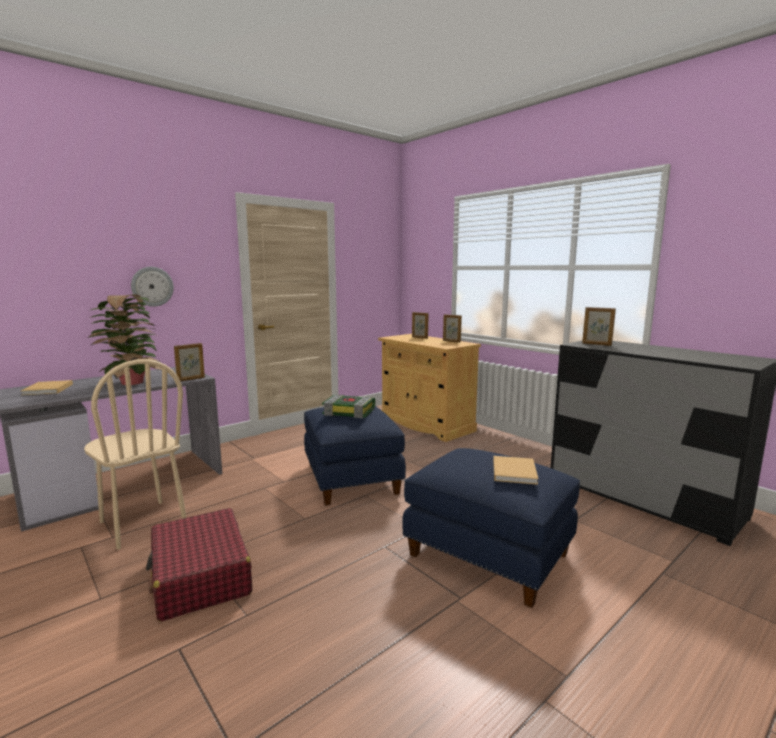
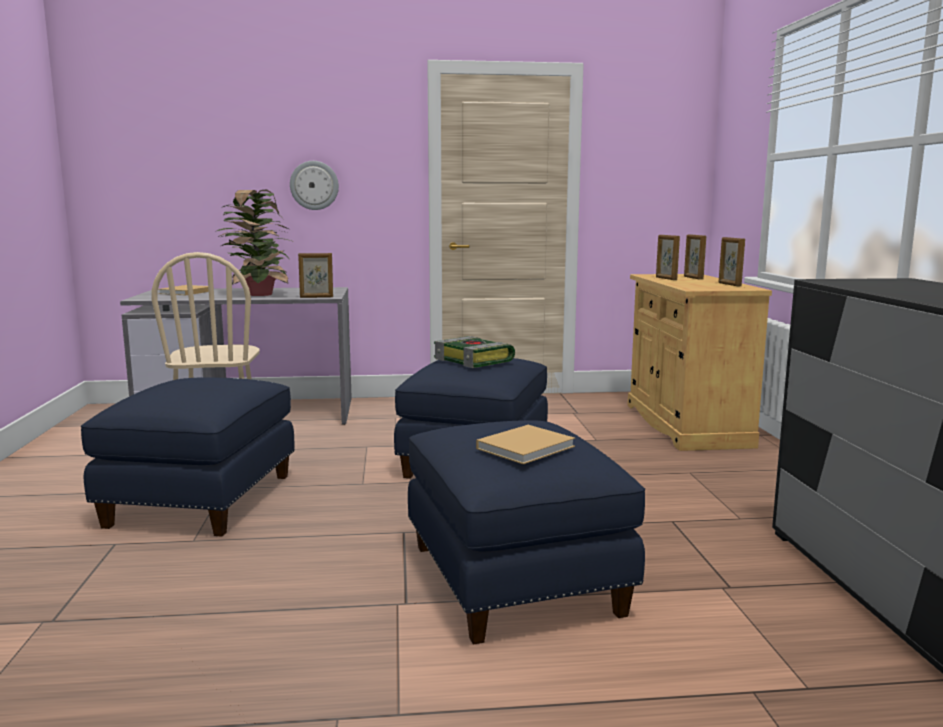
camera: 35 degrees right, 0 degrees up
red suitcase [146,508,252,622] -> blue ottoman [81,377,295,537]
picture frame [582,307,616,346] -> picture frame moved to [656,235,680,280]

